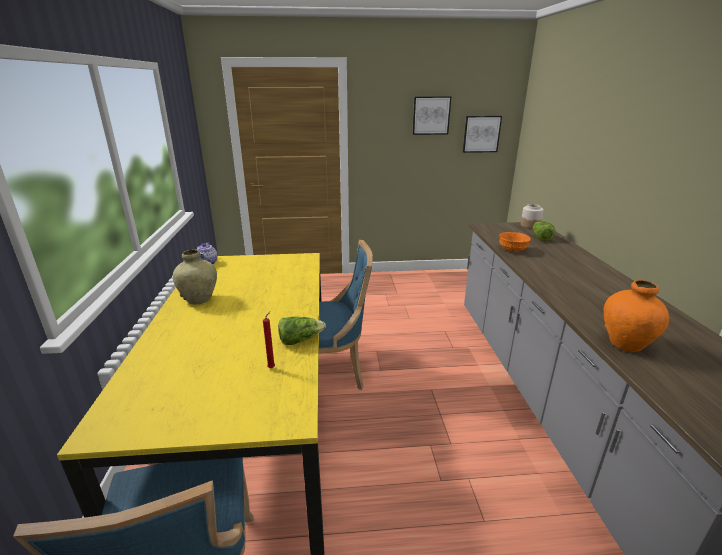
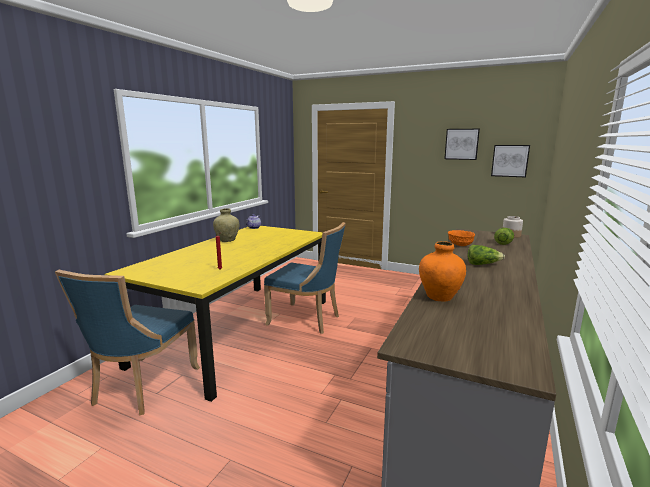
camera: 30 degrees right, 10 degrees down
lettuce [278,316,326,345] -> lettuce moved to [467,245,505,265]

